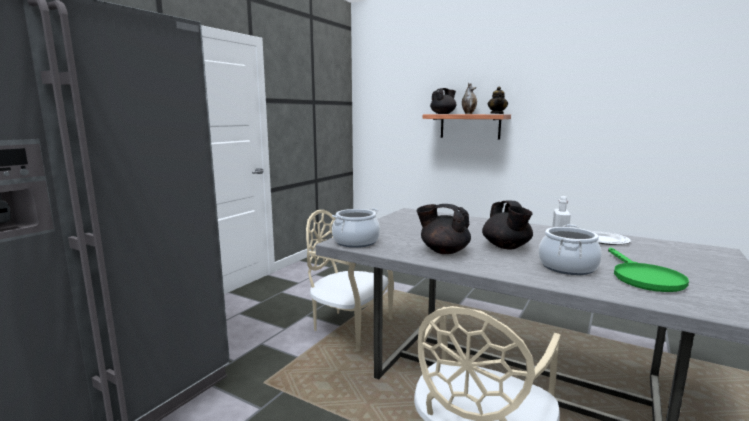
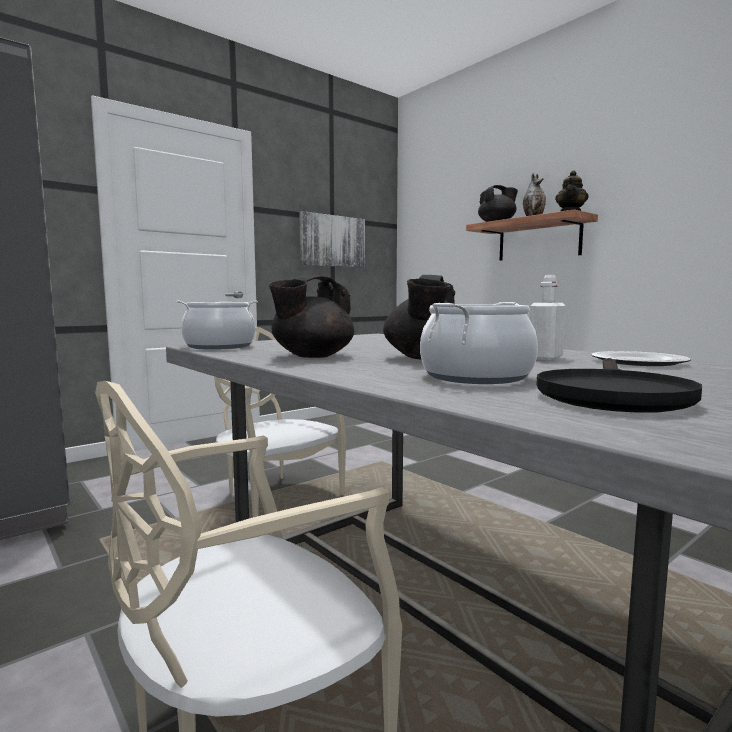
camera: 20 degrees right, 5 degrees down
black teapot [417,204,471,254] -> black teapot turned 90 degrees counterclockwise [269,276,354,358]
green frying pan [608,248,689,292] -> black frying pan [537,358,702,413]
none -> picture [299,211,365,268]

